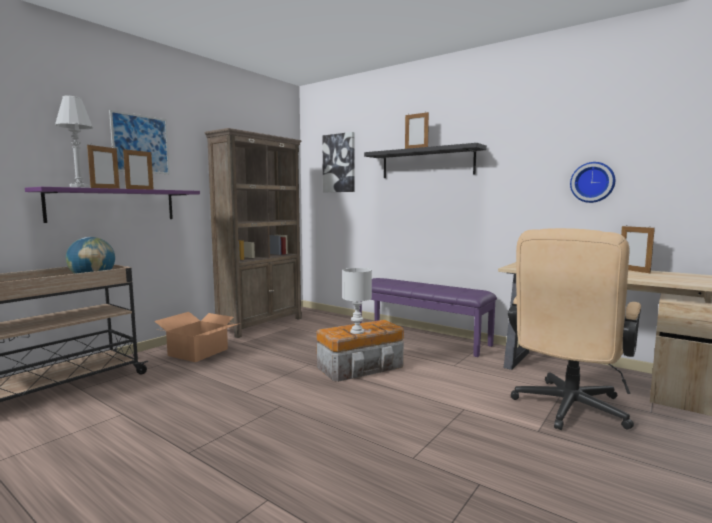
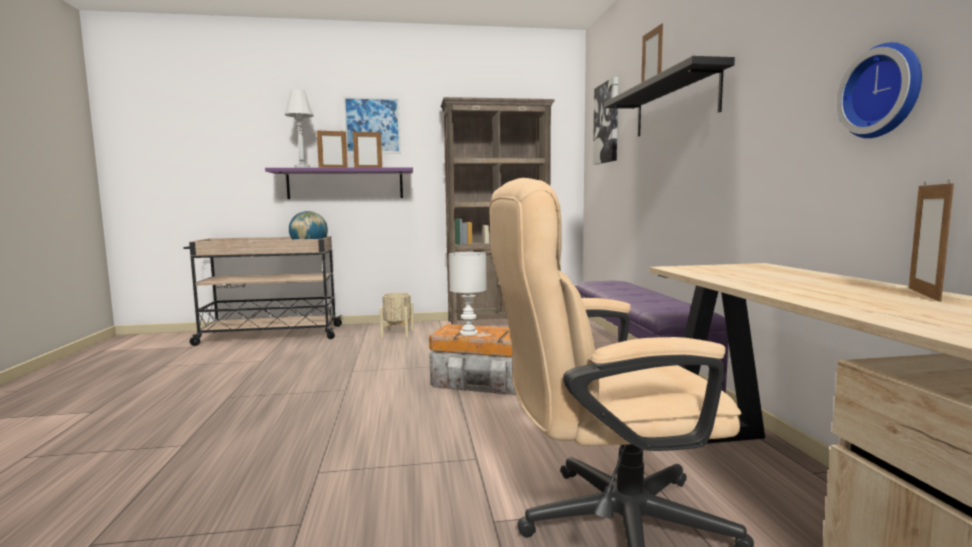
camera: 45 degrees right, 0 degrees up
cardboard box [154,312,238,362] -> beige planter [380,293,414,337]

